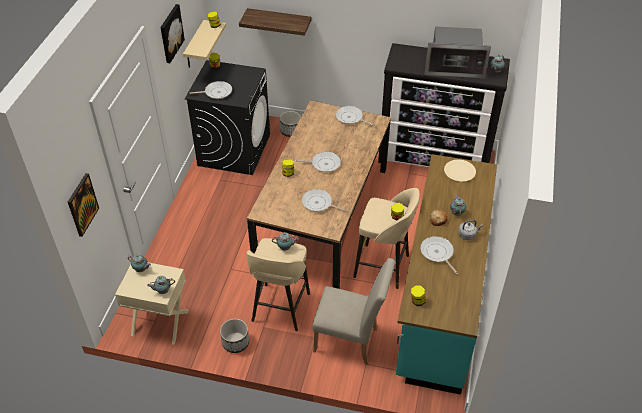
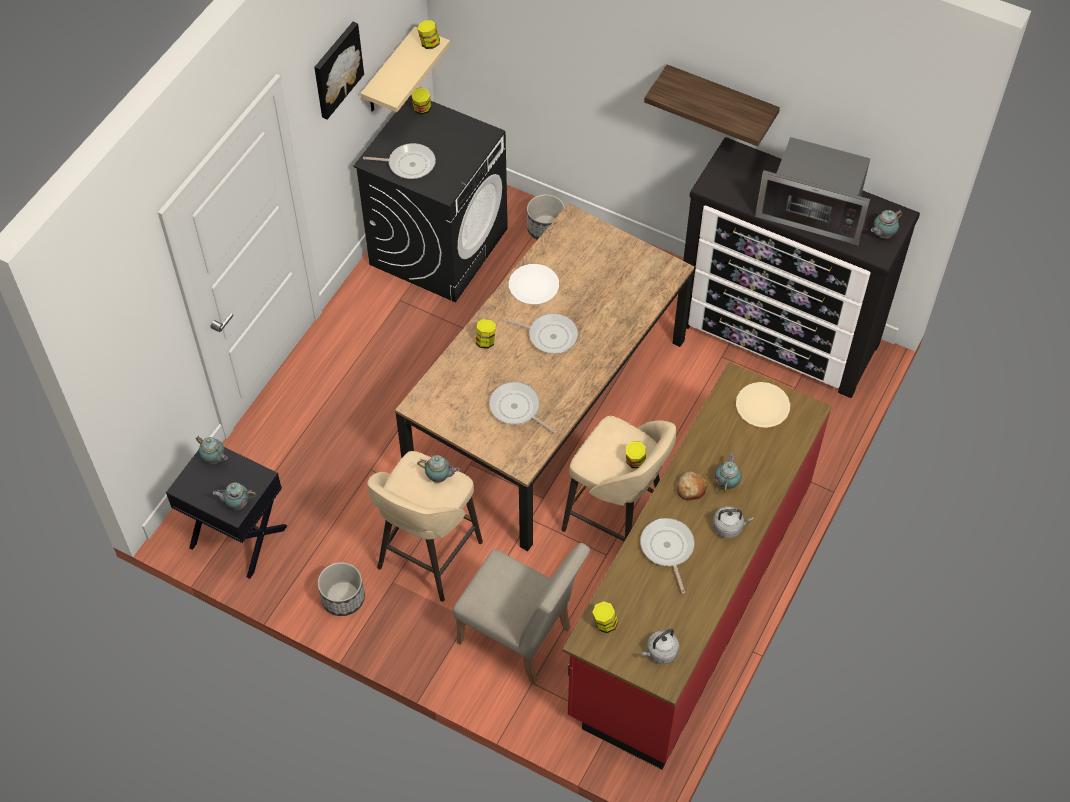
camera: 15 degrees right, 10 degrees up
picture [68,173,99,237] -> none
beige nightstand [115,262,189,345] -> black nightstand [166,447,287,579]
shelf [239,8,312,36] -> shelf moved to [644,65,780,146]
frying pan [336,106,375,126] -> none
turquoise counter [396,154,497,395] -> red counter [563,362,832,769]
none -> white plate [509,264,559,305]
none -> grey kettle [641,629,680,664]

